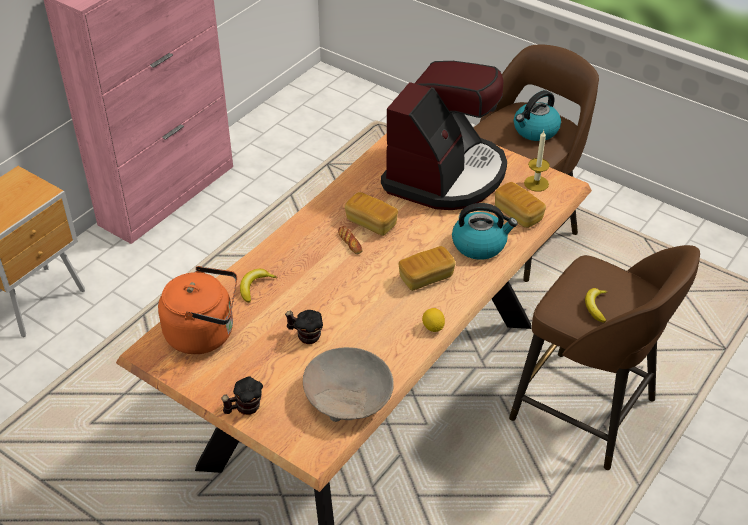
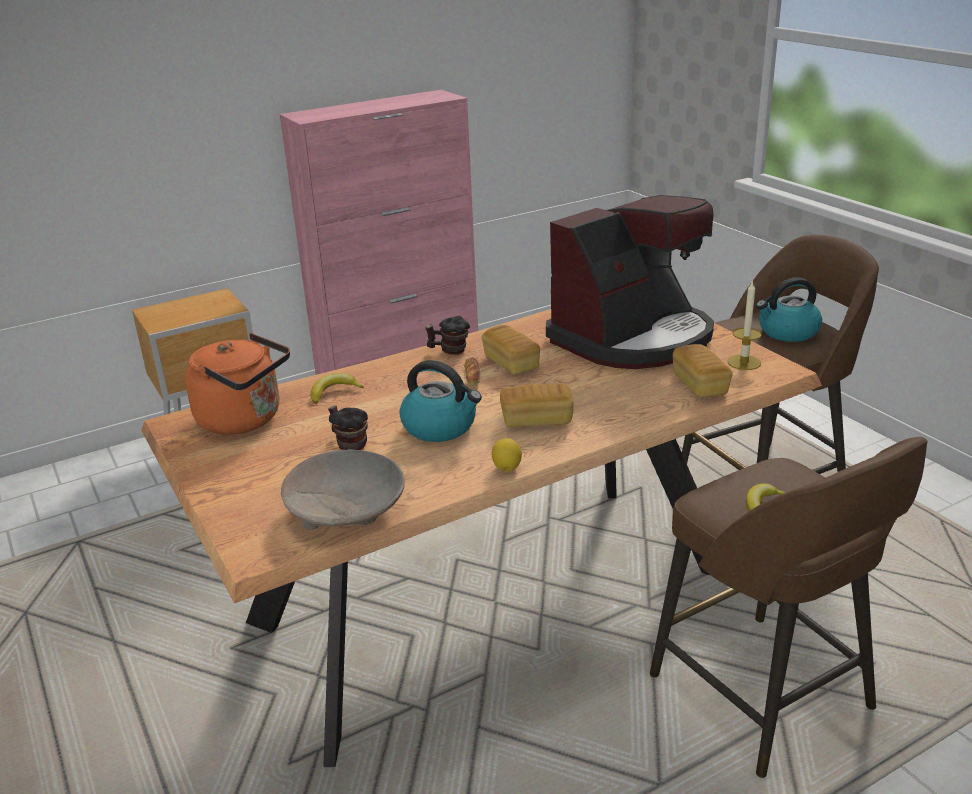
camera: 25 degrees right, 15 degrees down
mug [221,376,263,415] -> mug moved to [425,316,470,355]
kettle [452,203,518,260] -> kettle moved to [399,360,482,442]

